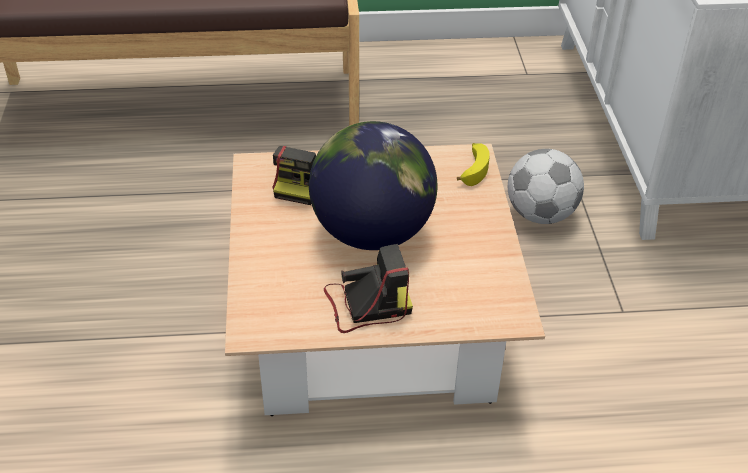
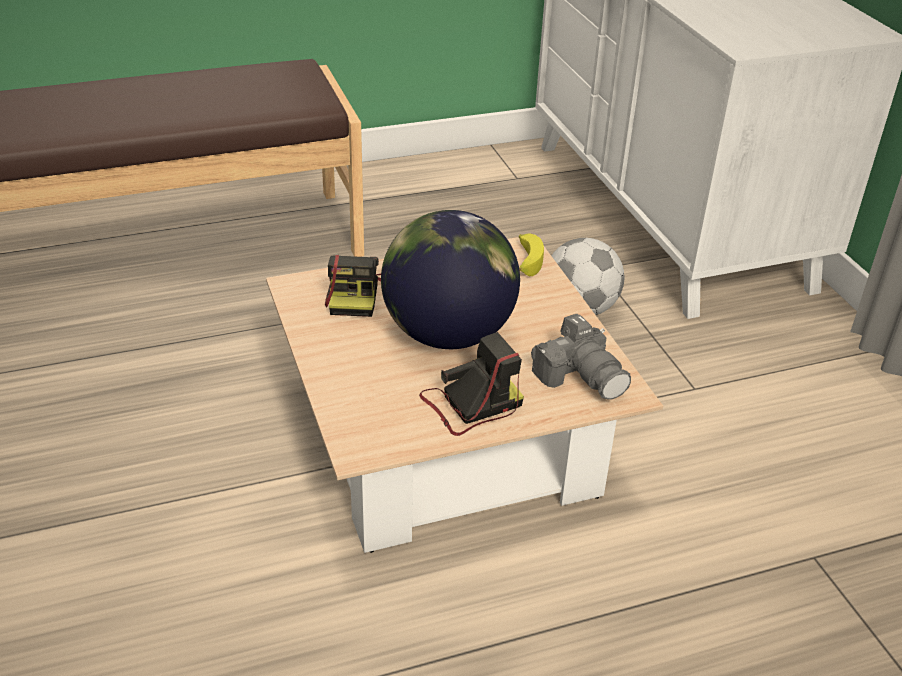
camera: 15 degrees left, 5 degrees down
none -> camera [531,314,631,400]

